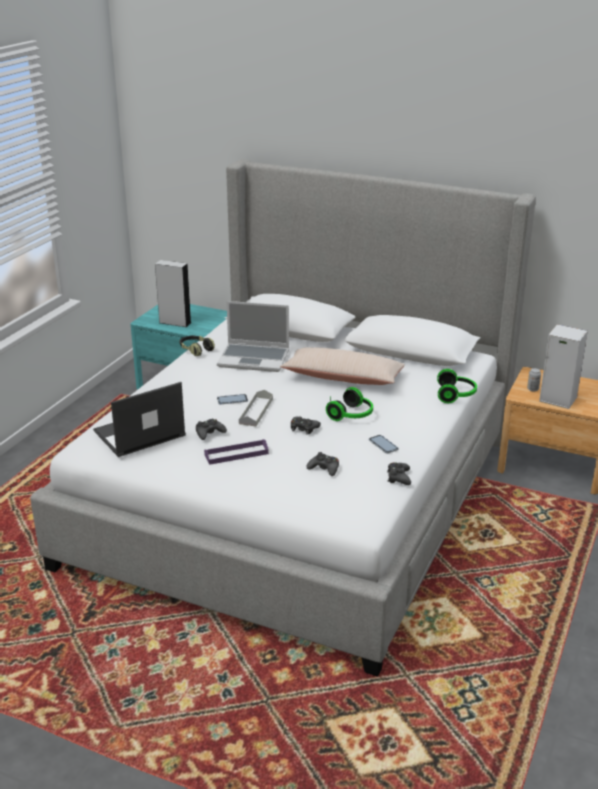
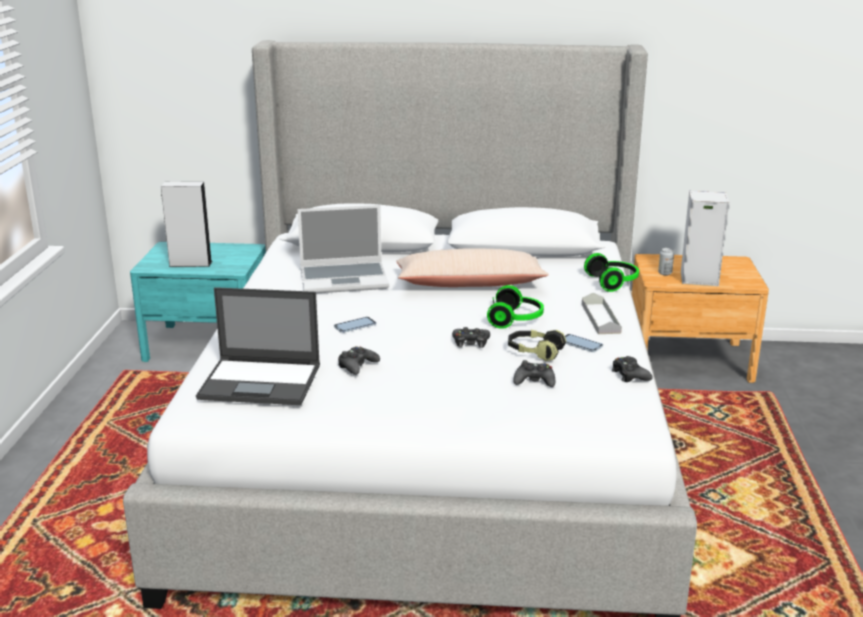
camera: 20 degrees left, 5 degrees down
laptop [93,382,186,457] -> laptop turned 120 degrees counterclockwise [196,287,320,405]
headphones [179,335,215,356] -> headphones moved to [508,329,566,361]
purple tray [204,439,269,465] -> none
grey tray [239,390,273,426] -> grey tray moved to [582,293,622,334]

